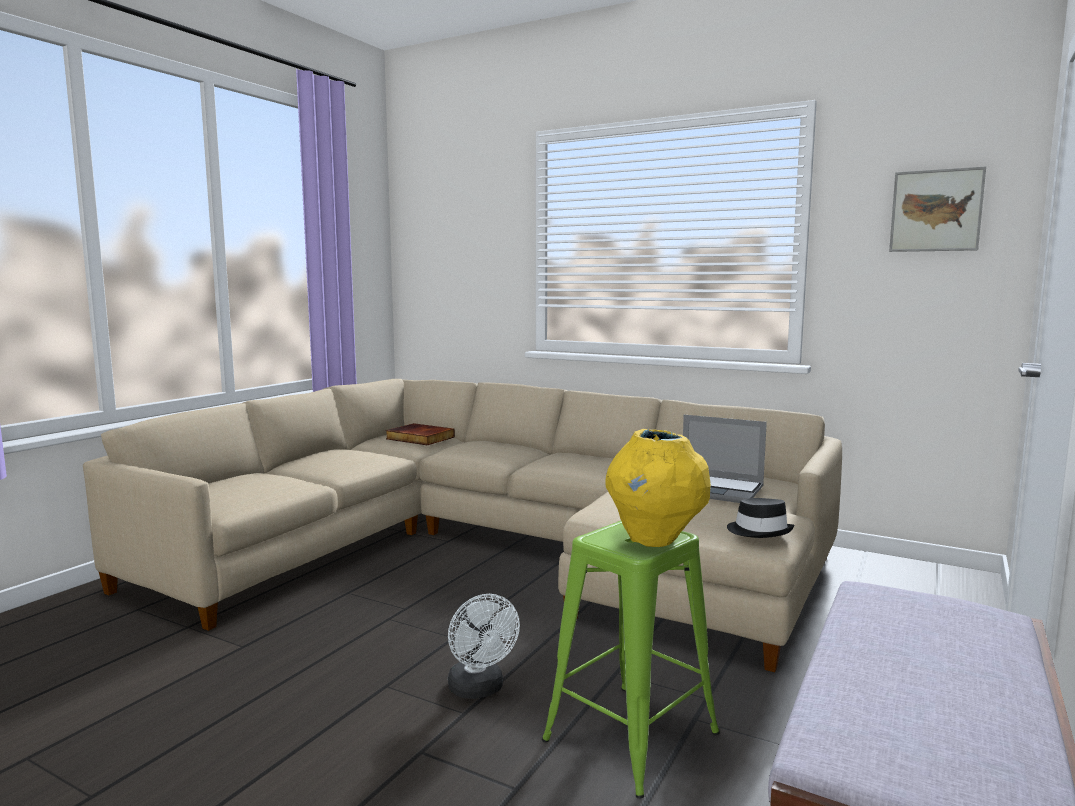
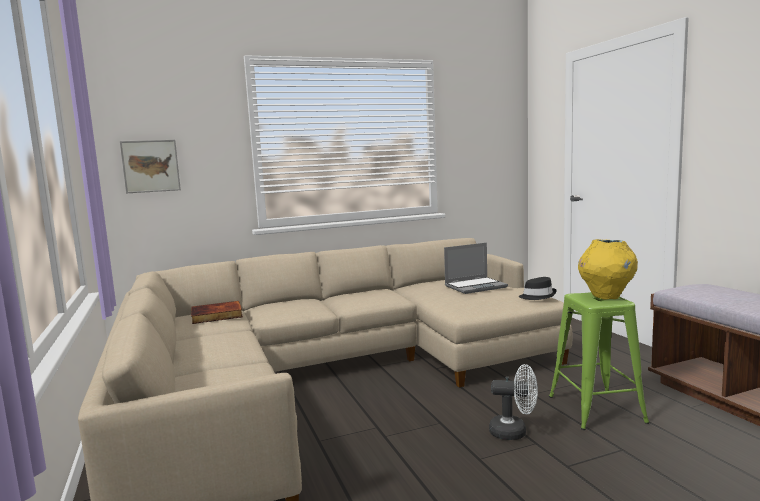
camera: 50 degrees left, 0 degrees up
picture [889,167,986,252] -> picture moved to [120,140,181,193]

